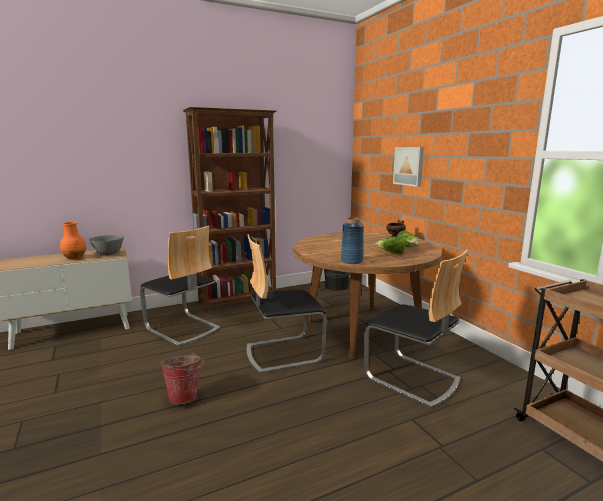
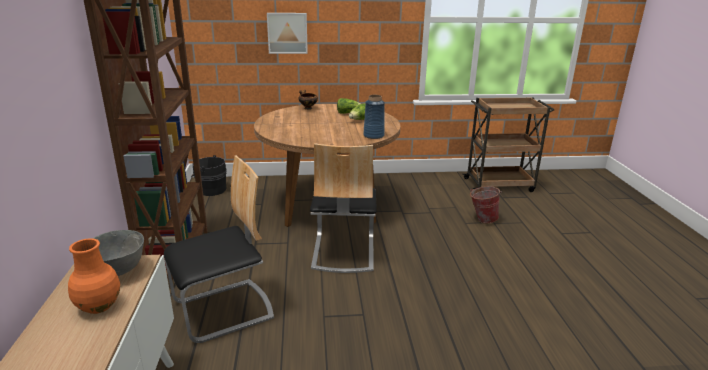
camera: 70 degrees left, 10 degrees up
bucket [160,353,204,405] -> bucket moved to [470,186,502,223]
chair [364,250,468,408] -> none

